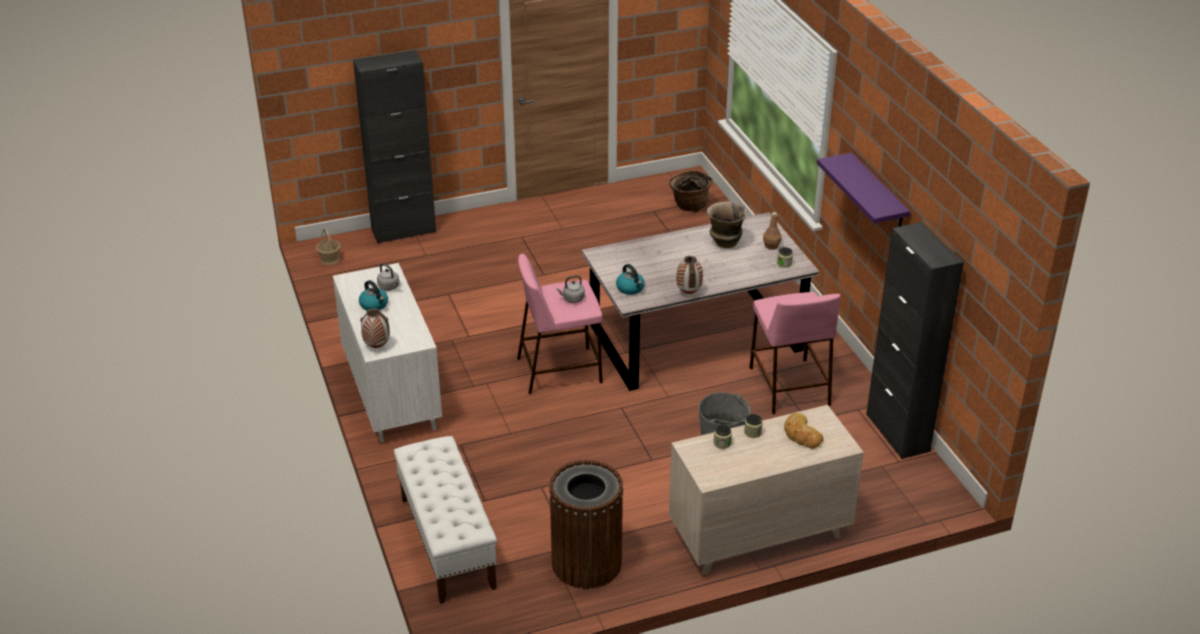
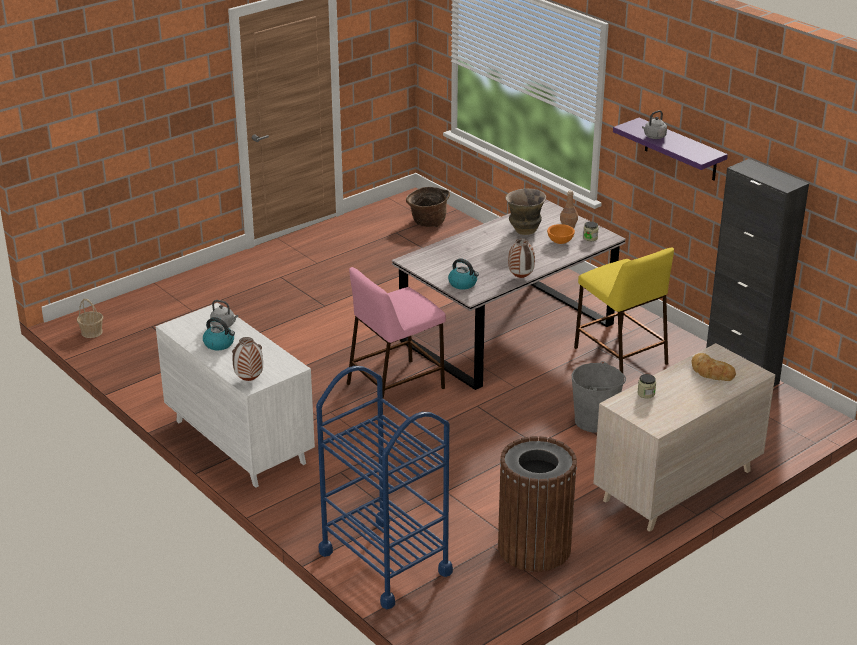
camera: 20 degrees left, 5 degrees down
black cabinet [353,50,436,244] -> none
white bench [394,436,497,604] -> blue cart [316,366,453,609]
grey kettle [556,275,585,303] -> grey kettle moved to [642,110,667,139]
jar [744,414,763,438] -> none
pink stool [749,292,841,414] -> yellow stool [574,248,674,373]
none -> orange bowl [547,224,575,244]

